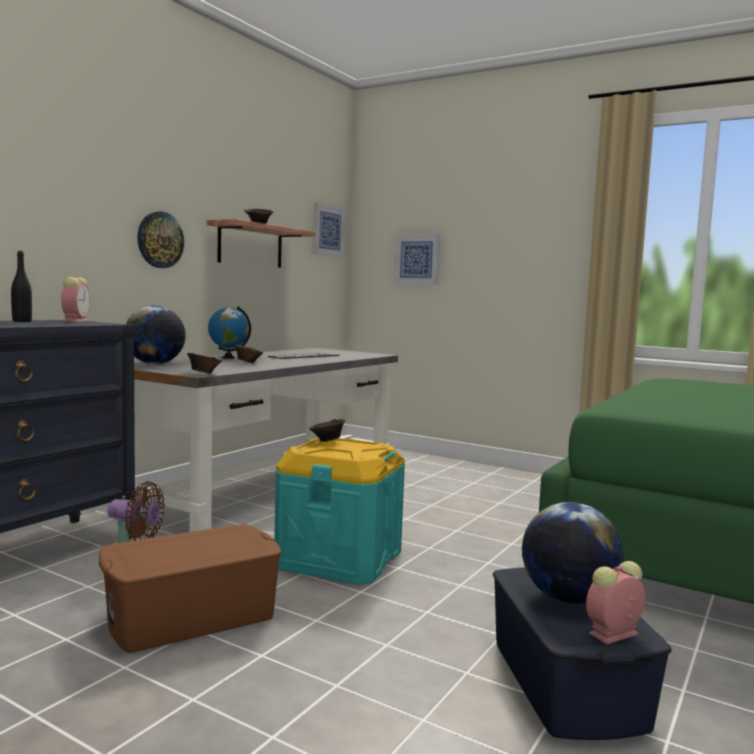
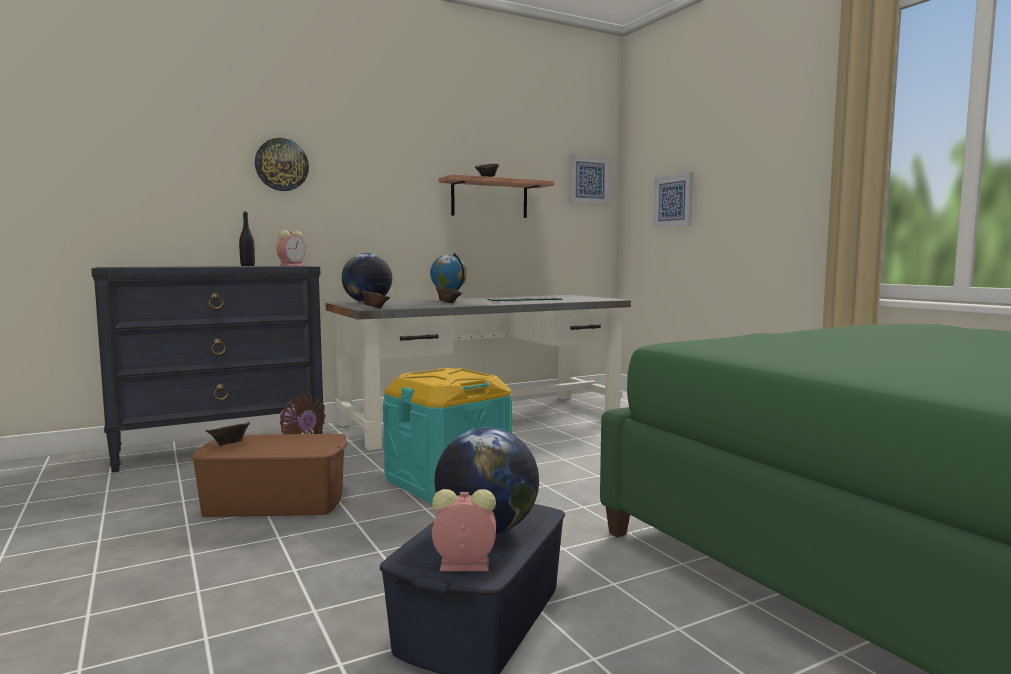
camera: 30 degrees right, 0 degrees up
wall clock [137,212,184,268] -> wall clock moved to [255,138,309,191]
brown bowl [309,419,345,442] -> brown bowl moved to [205,422,250,446]

